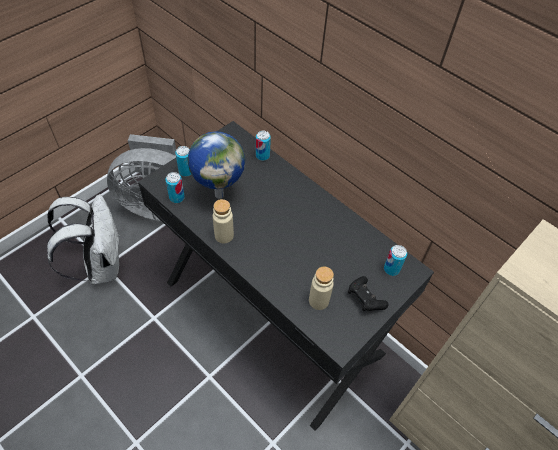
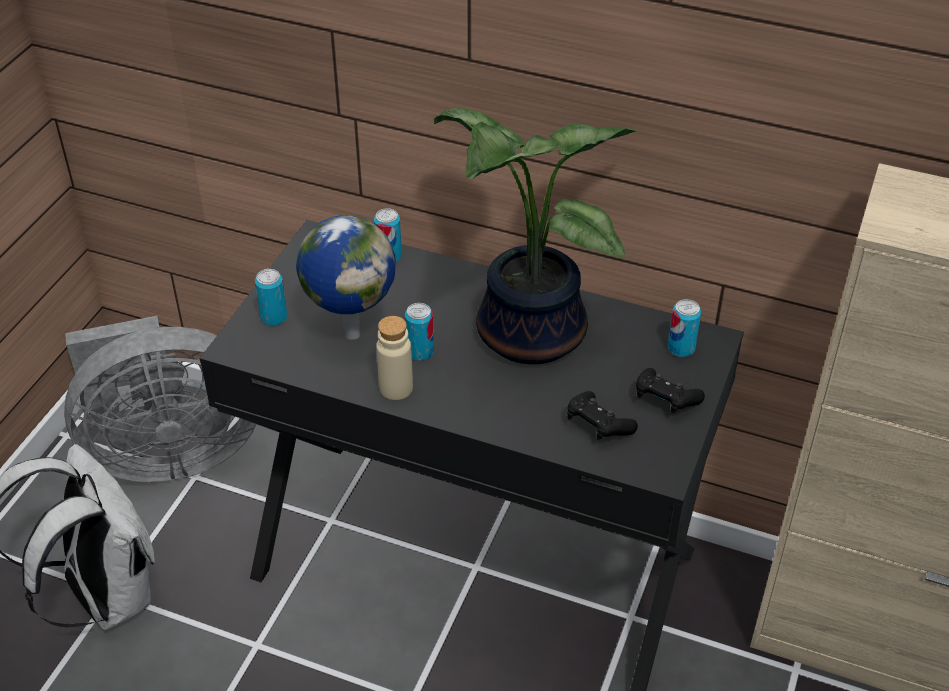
camera: 20 degrees left, 10 degrees down
can [165,172,185,203] -> can moved to [405,303,434,361]
beige bottle [309,266,334,310] -> black game controller [567,391,638,440]
none -> potted plant [434,108,637,364]

